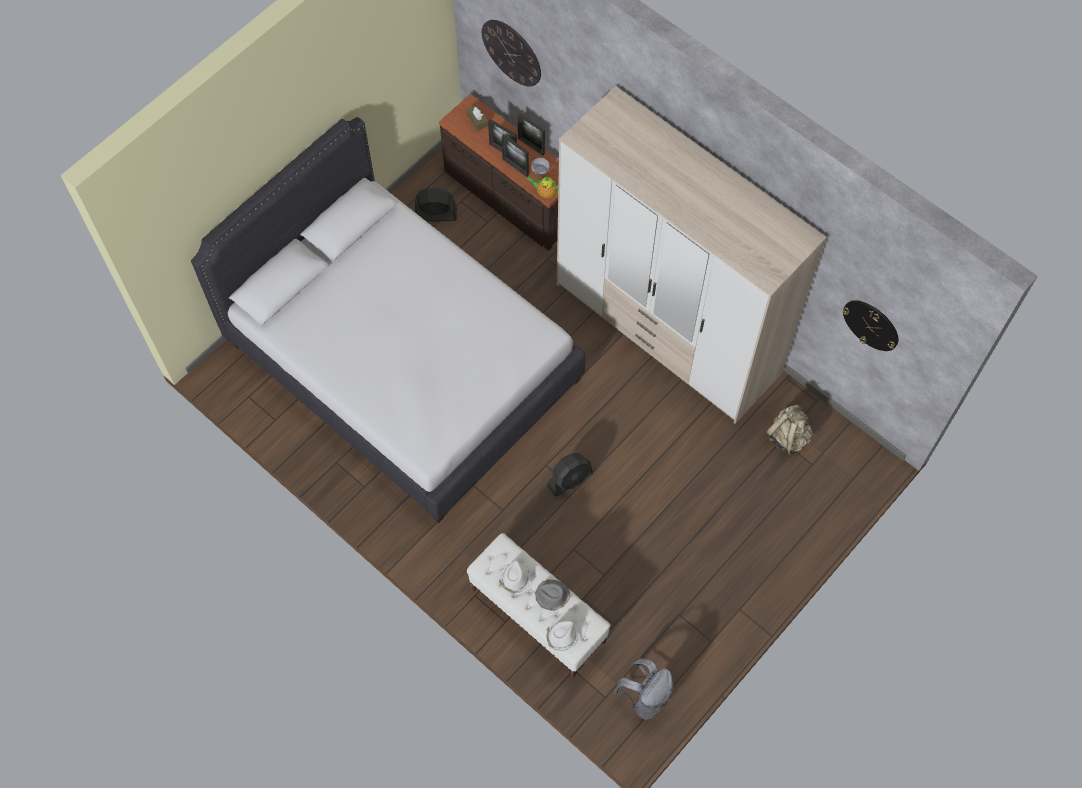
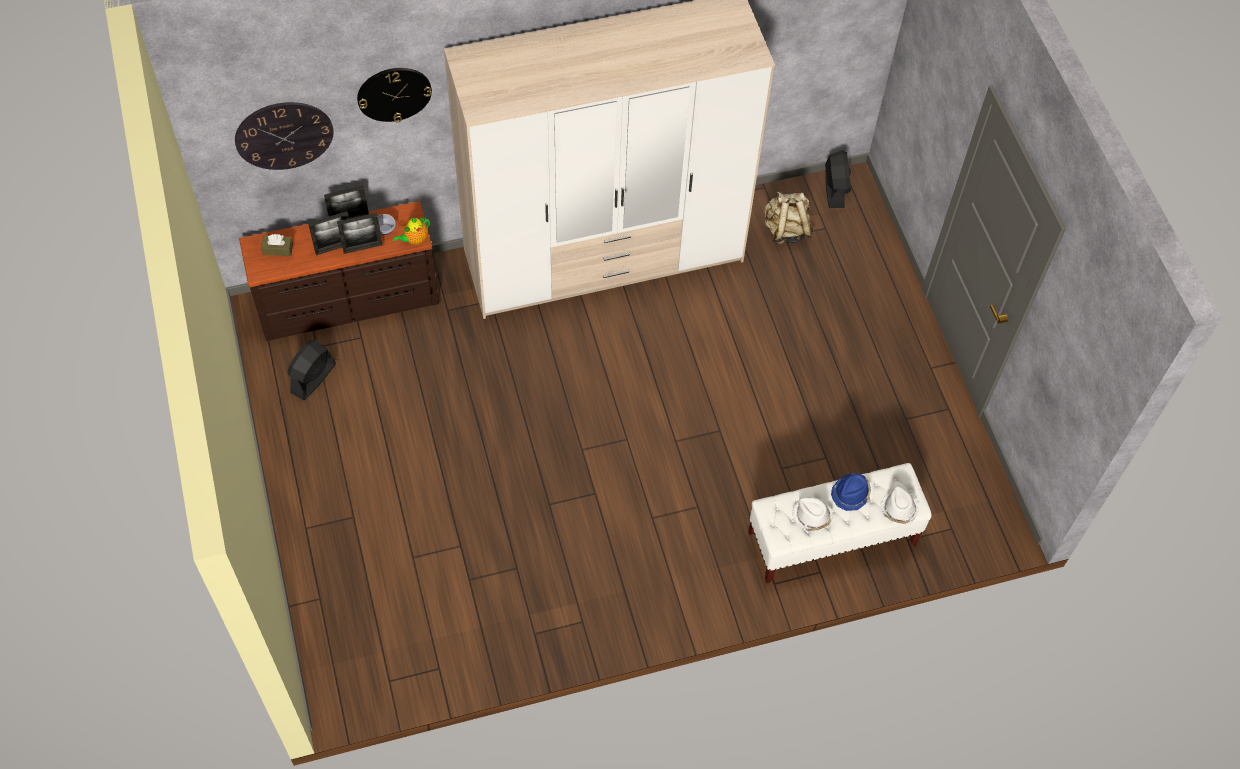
camera: 60 degrees left, 5 degrees down
white bed [191,117,585,523] -> none
grey hat [535,579,570,611] -> blue hat [831,473,871,511]
black fan [547,453,593,497] -> black fan moved to [825,150,851,208]
grey backpack [614,659,673,720] -> none
wall clock [842,300,898,351] -> wall clock moved to [357,68,432,122]

